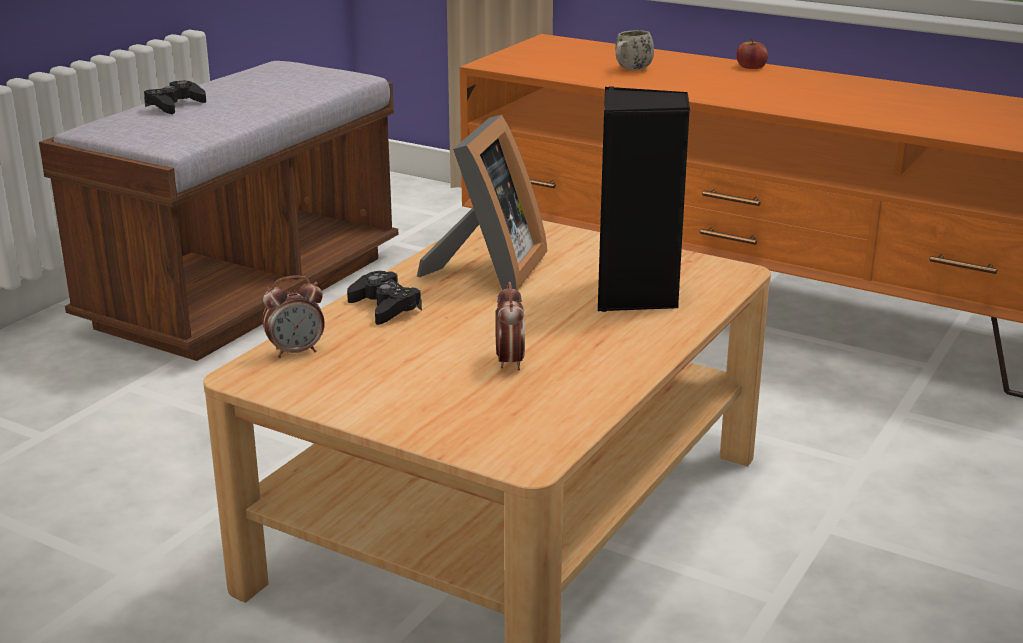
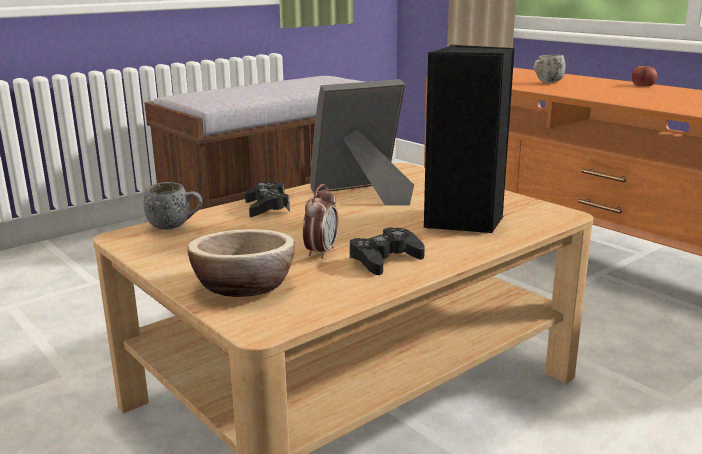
camera: 20 degrees right, 5 degrees down
black game controller [144,81,206,114] -> black game controller moved to [349,227,425,275]
alarm clock [262,275,325,358] -> grey mug [143,182,203,230]
picture frame [417,115,547,290] -> picture frame turned 150 degrees counterclockwise [310,79,414,206]
none -> bowl [187,229,295,297]

